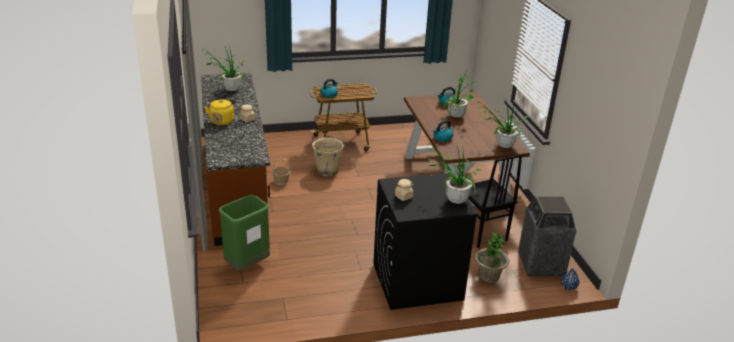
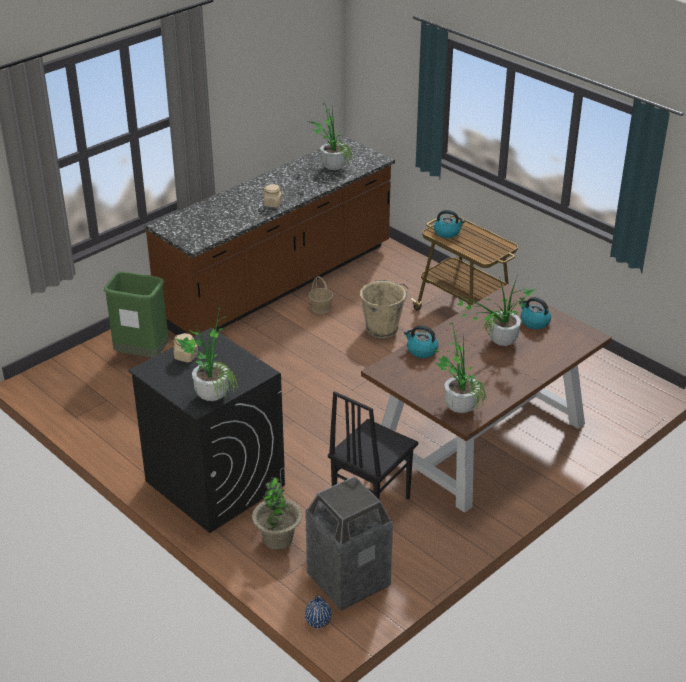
camera: 60 degrees right, 5 degrees up
yellow kettle [204,98,236,125] -> none

